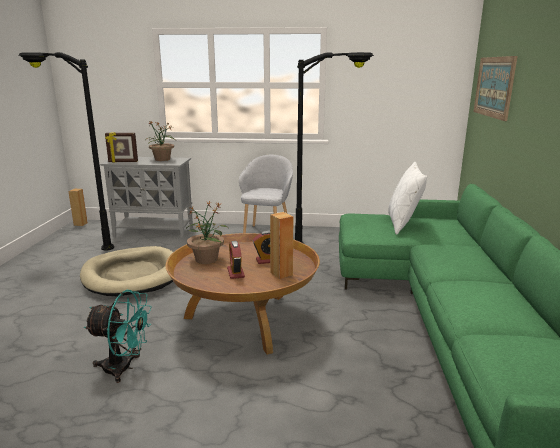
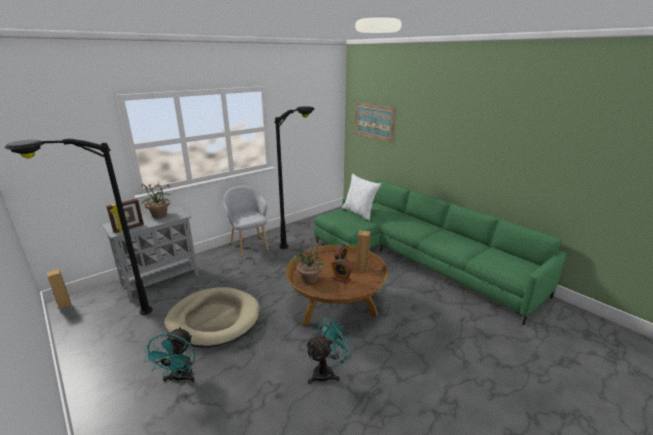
camera: 45 degrees left, 5 degrees up
none -> turquoise fan [144,327,195,384]

